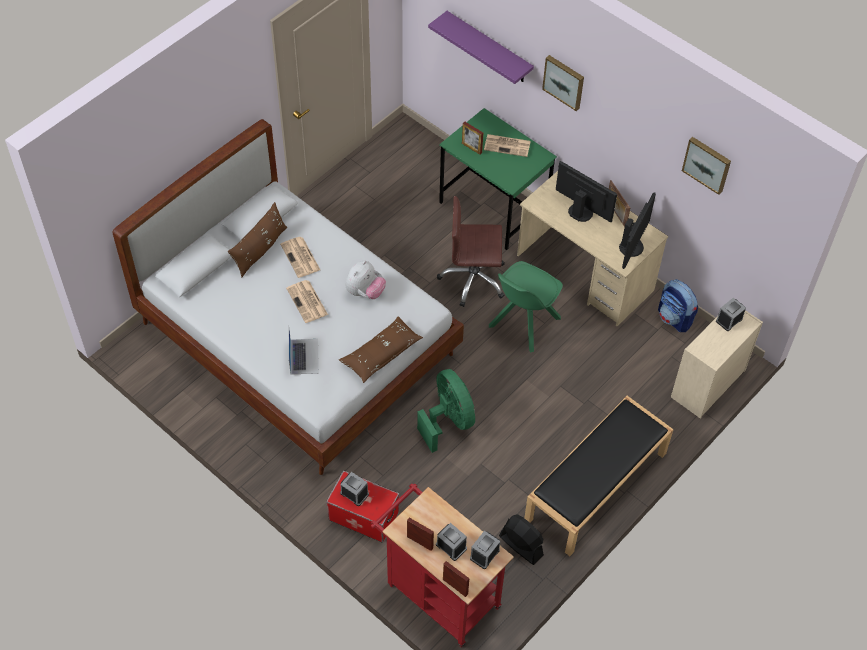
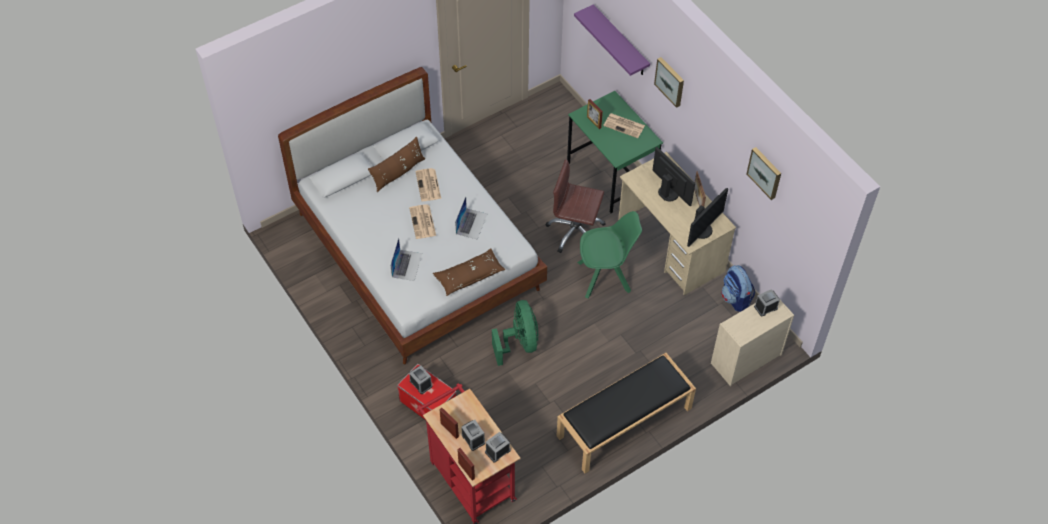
camera: 15 degrees right, 0 degrees up
plush toy [345,261,386,299] -> laptop [455,197,487,240]
green chair [489,261,563,352] -> green chair turned 150 degrees counterclockwise [577,211,642,298]
black fan [499,514,544,565] -> none

